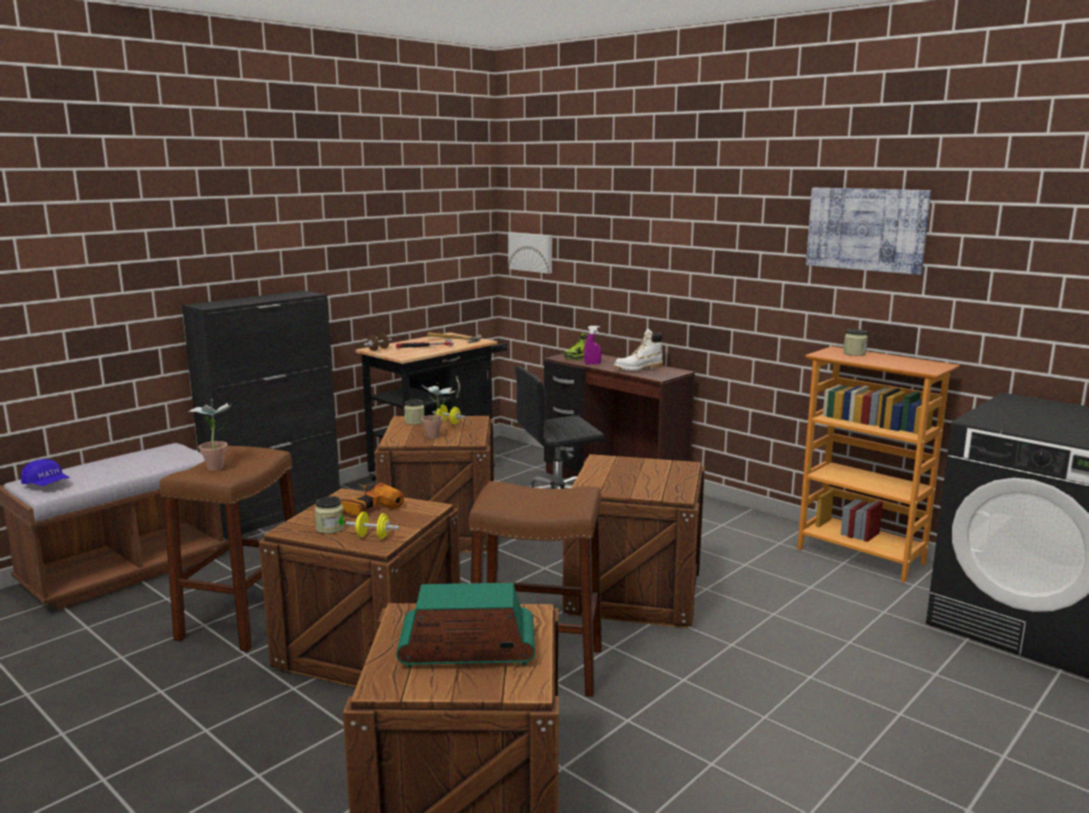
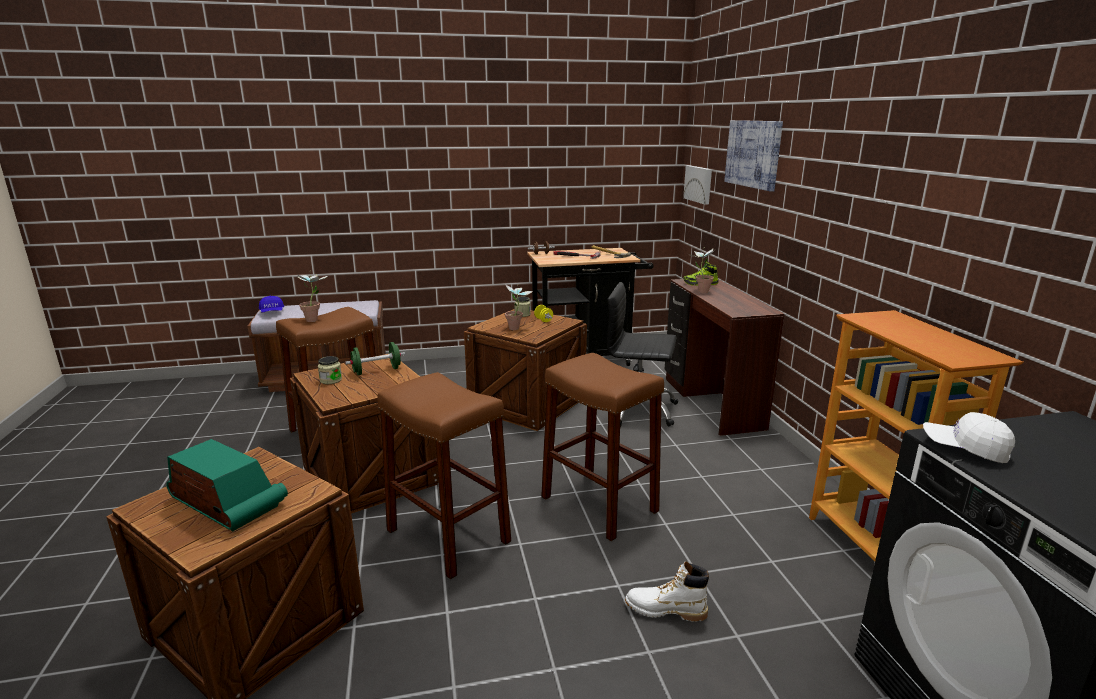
camera: 35 degrees right, 5 degrees up
black cabinet [182,291,340,539] -> none
power drill [341,483,404,516] -> green dumbbell [345,342,405,375]
yellow dumbbell [346,512,399,539] -> none
crate [563,454,705,628] -> brown stool [541,353,664,541]
purple spray bottle [584,326,601,365] -> potted plant [688,247,715,293]
white boot [614,328,663,371] -> white boot moved to [625,561,709,622]
picture [806,188,931,275] -> picture moved to [724,120,783,192]
jar [843,329,868,356] -> none
none -> white cap [923,412,1015,463]

